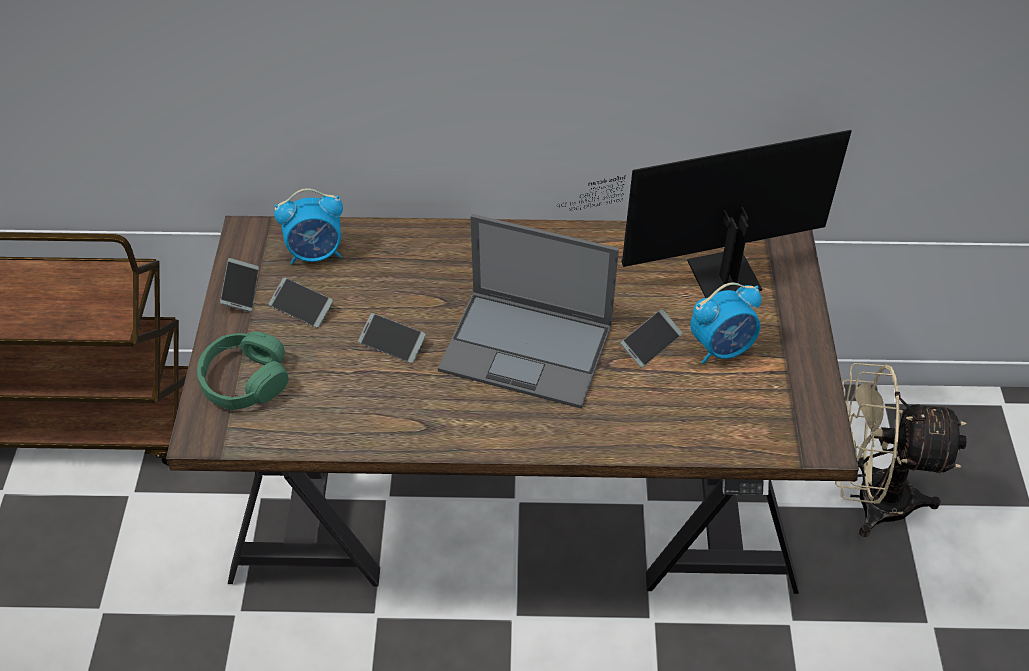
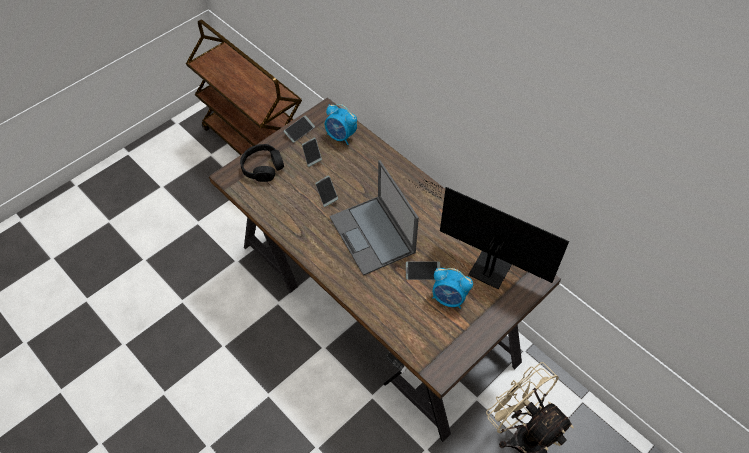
camera: 45 degrees right, 5 degrees up
green headphones [197,331,288,410] -> black headphones [240,144,284,182]

